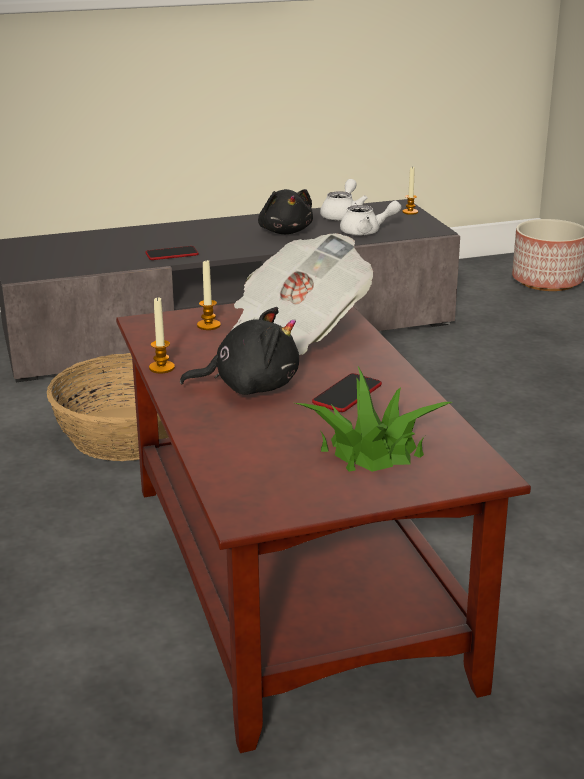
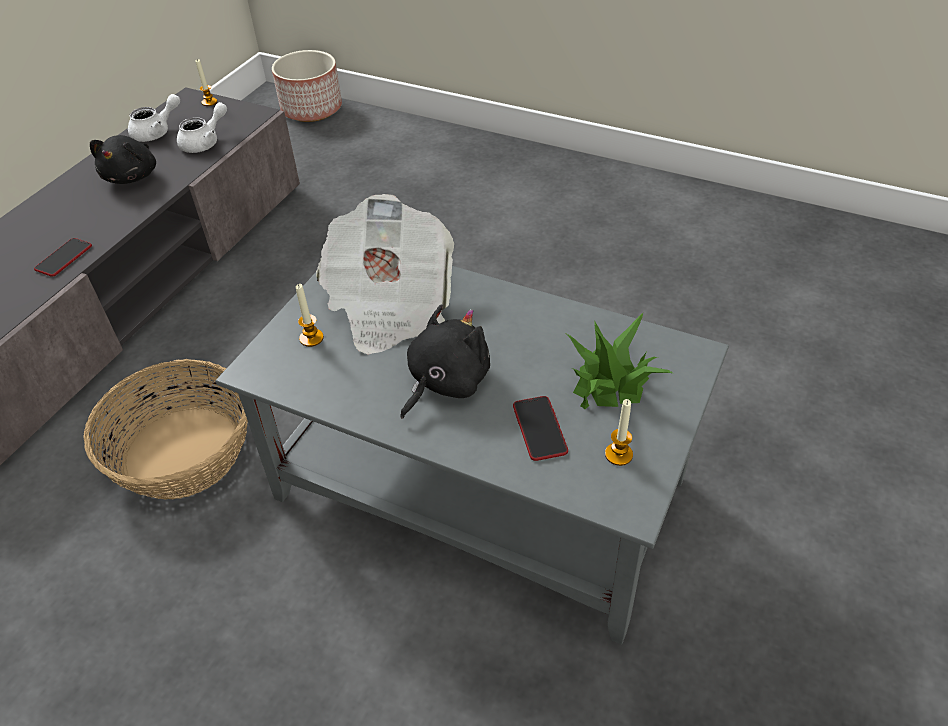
camera: 45 degrees left, 20 degrees up
brown coffee table [116,303,531,753] -> grey coffee table [216,266,729,645]
candle [149,296,175,373] -> candle moved to [605,399,633,466]
black plush toy [258,189,313,234] -> black plush toy turned 75 degrees clockwise [90,135,156,184]
phone [312,373,382,412] -> phone moved to [513,396,568,461]
white teapot [320,179,368,221] -> white teapot turned 75 degrees clockwise [128,94,180,142]

